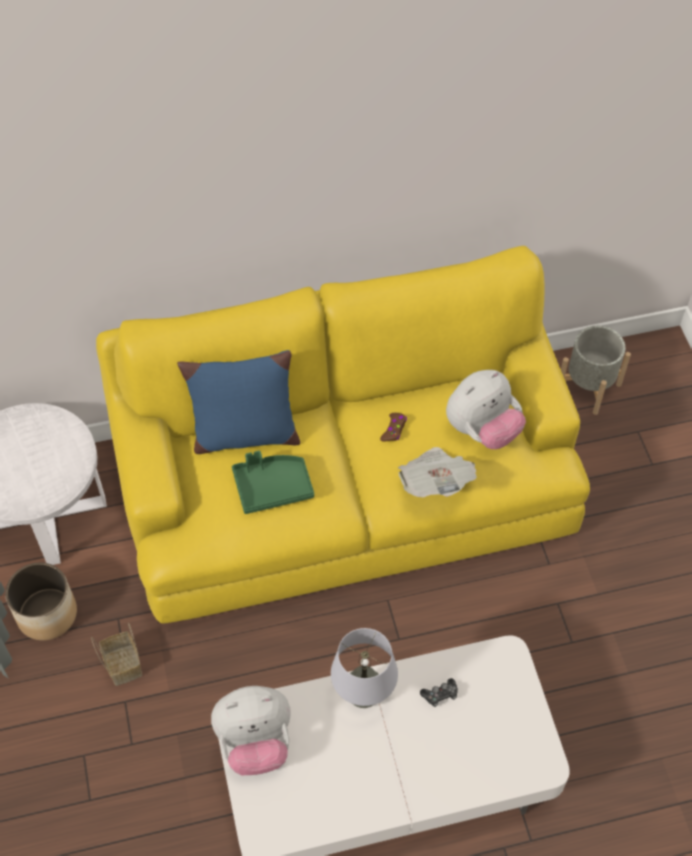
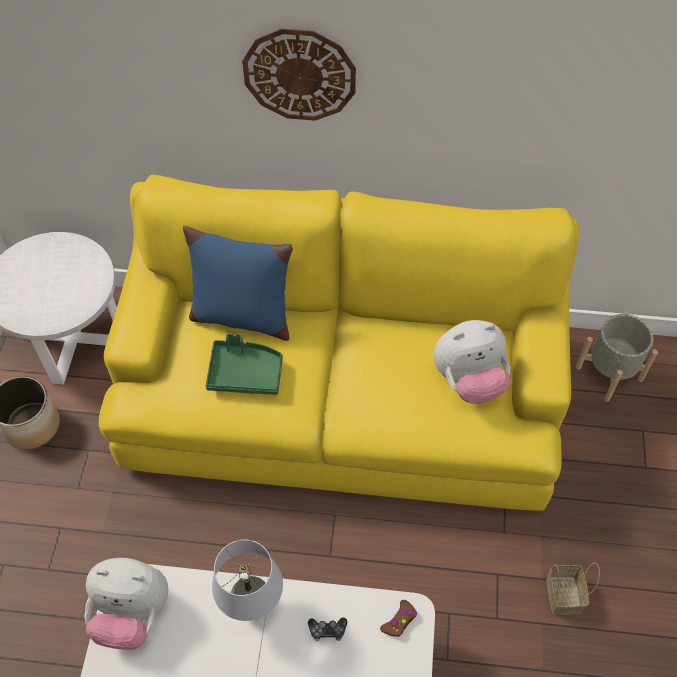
camera: 20 degrees right, 0 degrees up
basket [91,623,142,686] -> basket moved to [546,562,600,615]
brown game controller [380,413,407,442] -> brown game controller moved to [380,600,417,637]
newspaper [398,447,477,497] -> none
none -> wall clock [242,28,356,121]

